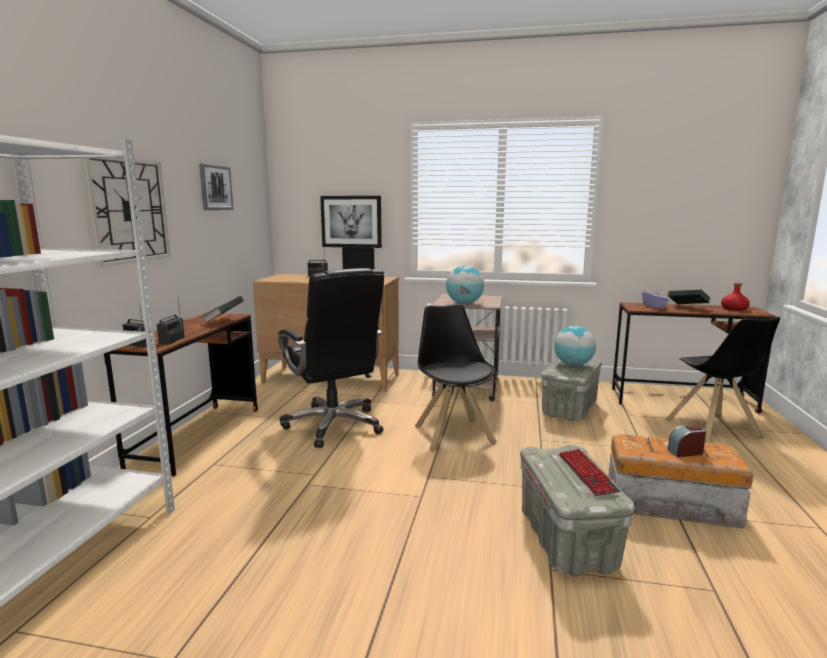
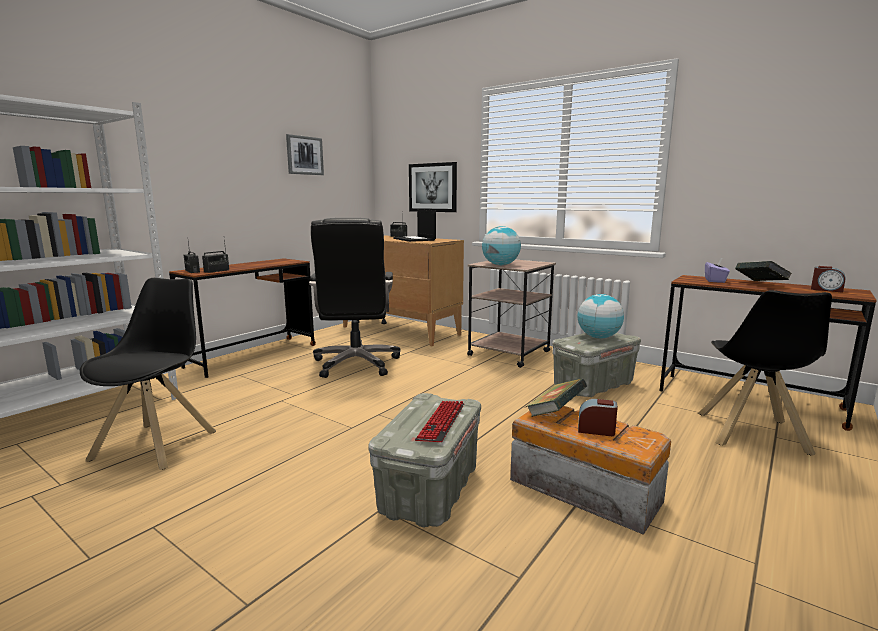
camera: 25 degrees right, 0 degrees up
wall clock [82,158,171,267] -> none
book [201,296,244,323] -> book moved to [526,378,587,417]
black chair [415,304,497,451] -> black chair moved to [80,278,216,470]
red bottle [721,283,750,311] -> alarm clock [811,266,845,293]

